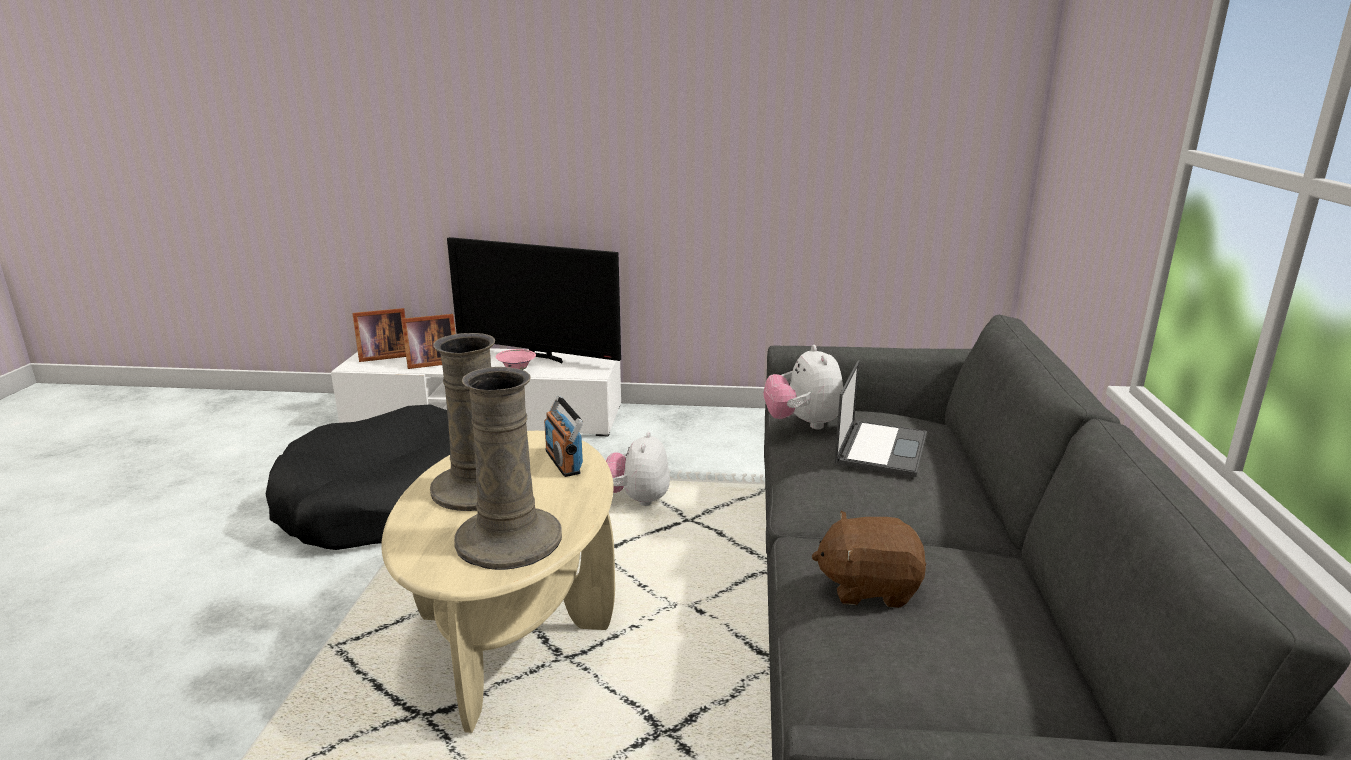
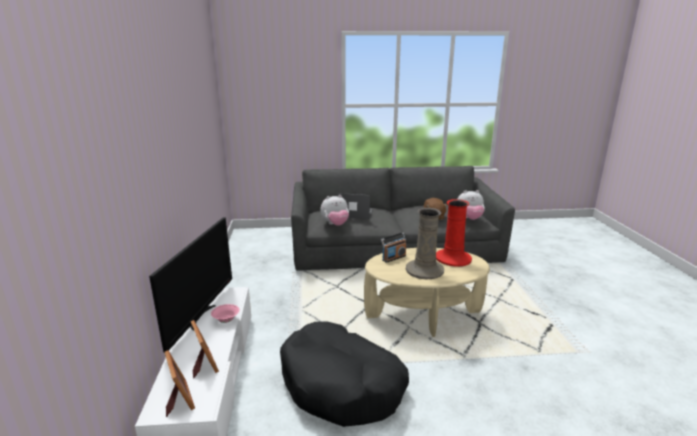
camera: 100 degrees left, 0 degrees up
beige vase [454,367,562,570] -> red vase [436,199,472,267]
plush toy [606,431,670,506] -> plush toy moved to [458,190,485,220]

